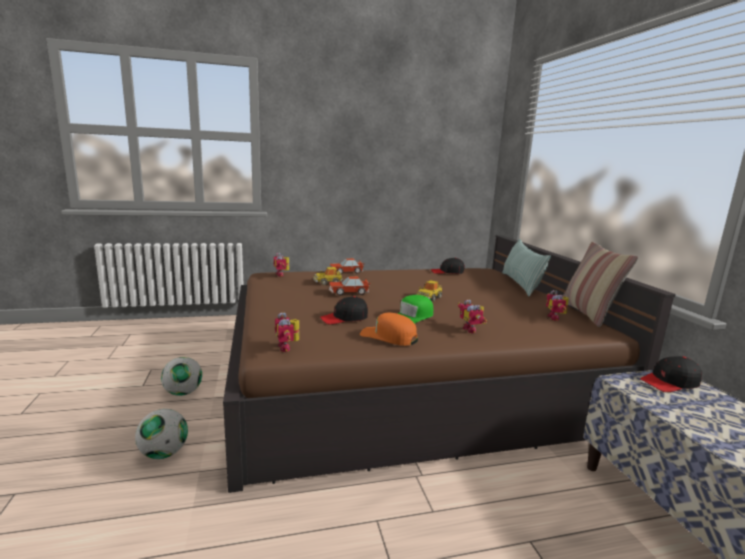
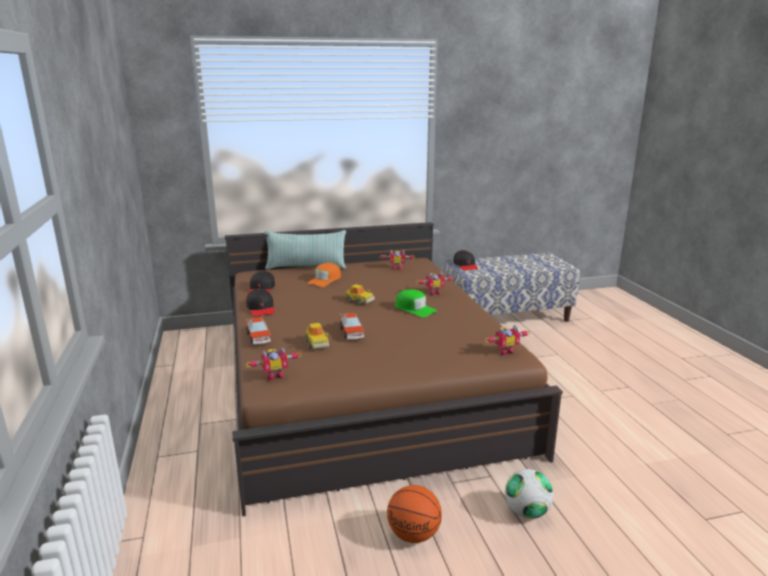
camera: 90 degrees left, 5 degrees up
football [161,357,202,396] -> basketball [387,485,442,543]
black cap [320,296,368,324] -> black cap moved to [246,288,274,317]
orange cap [360,313,418,346] -> orange cap moved to [308,263,341,287]
pillow [563,242,638,327] -> none

